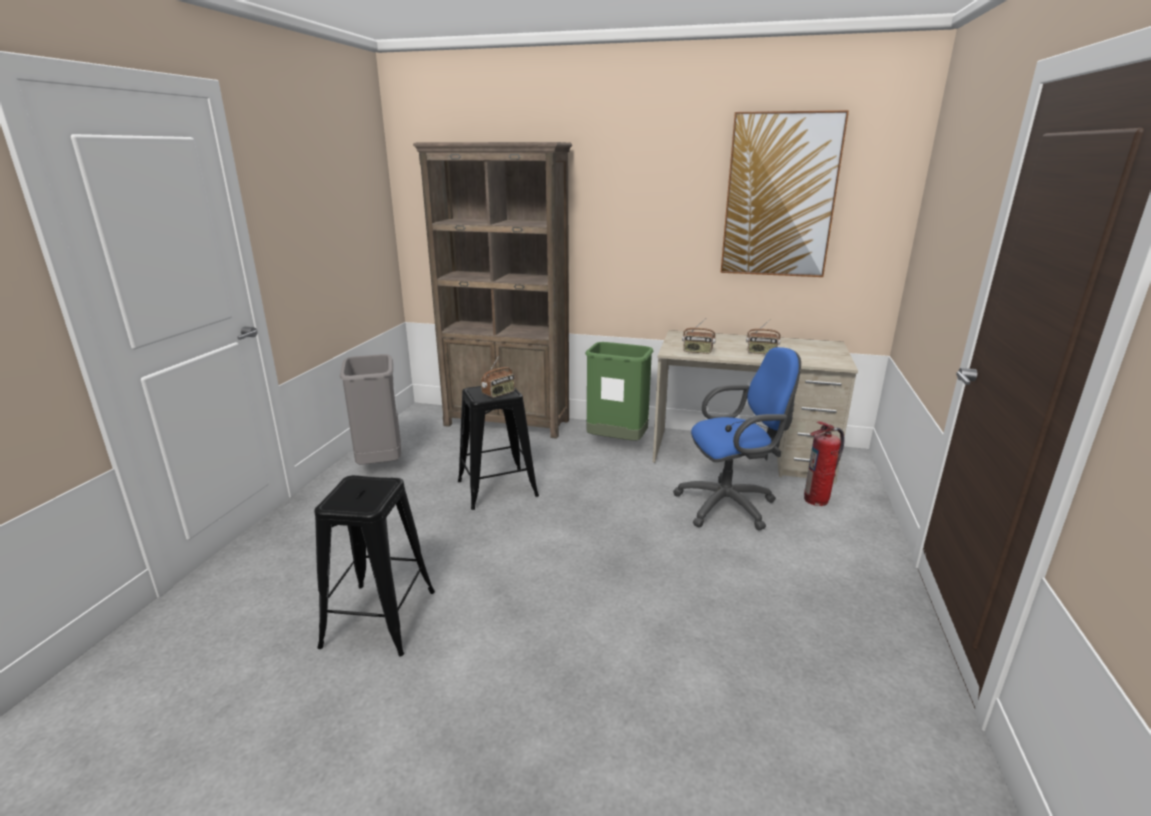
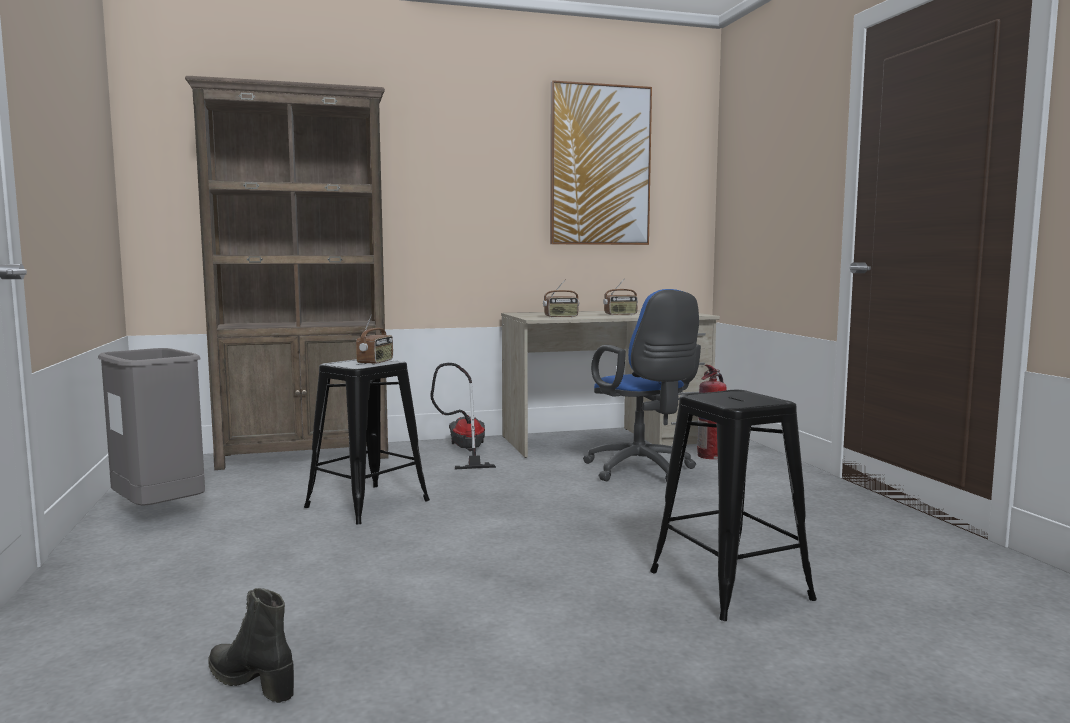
camera: 30 degrees left, 15 degrees down
black stool [314,475,435,656] -> black stool moved to [650,390,817,621]
green trash can [585,342,654,441] -> vacuum cleaner [430,363,496,469]
blue office chair [673,347,801,531] -> blue office chair turned 105 degrees clockwise [583,289,701,483]
none -> black boot [208,588,294,703]

